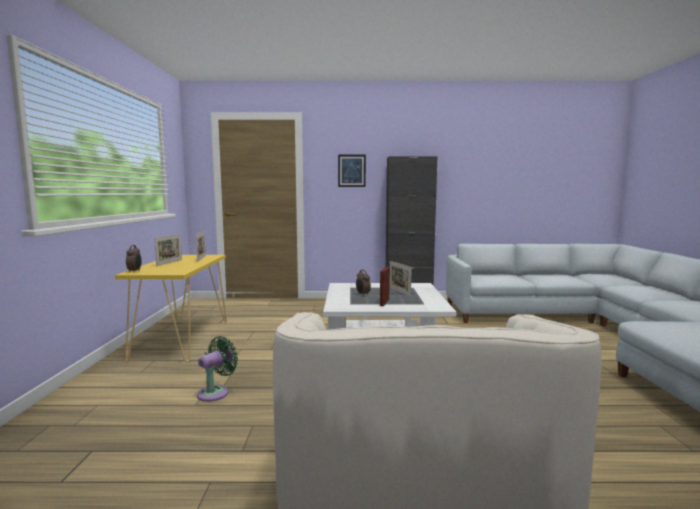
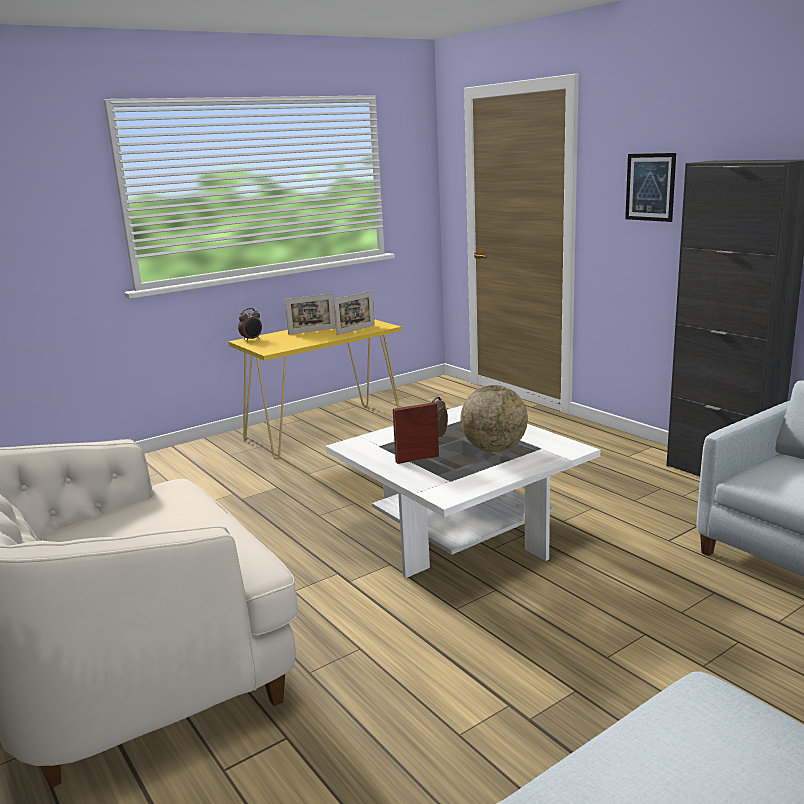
camera: 55 degrees right, 10 degrees up
green fan [197,336,238,402] -> none
picture frame [389,261,412,296] -> globe [461,385,528,452]

